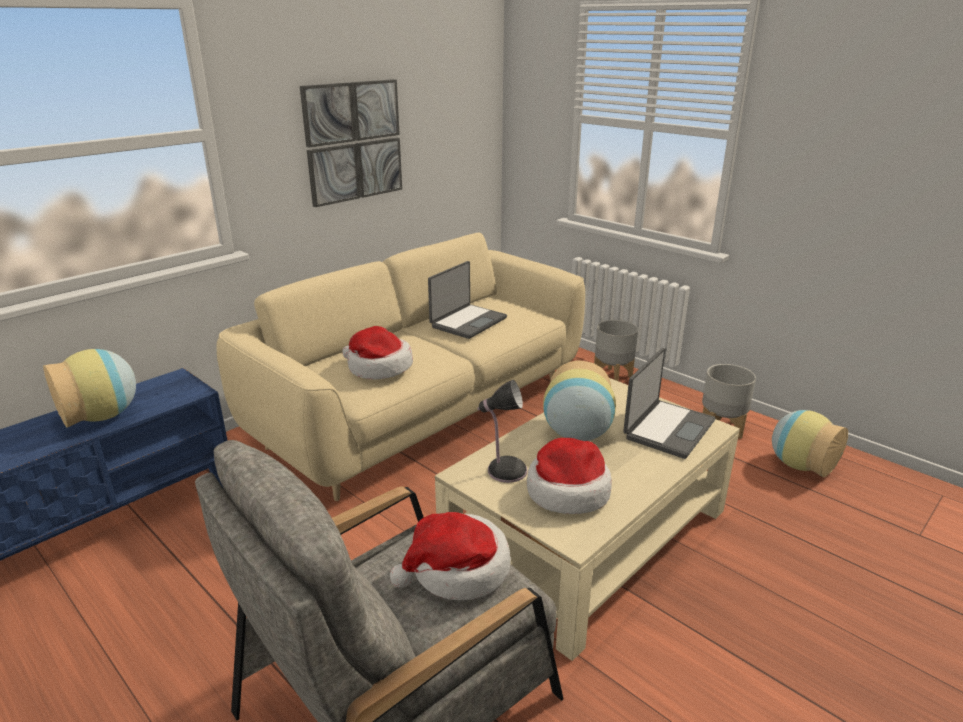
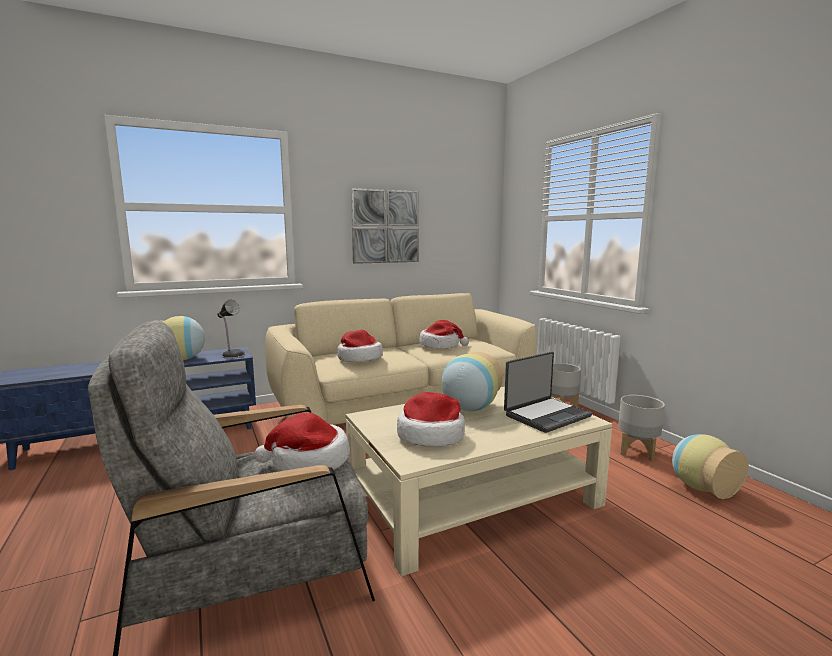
camera: 20 degrees right, 15 degrees down
laptop [428,261,507,339] -> hat [419,320,469,349]
table lamp [477,380,527,483] -> table lamp moved to [217,300,245,359]

